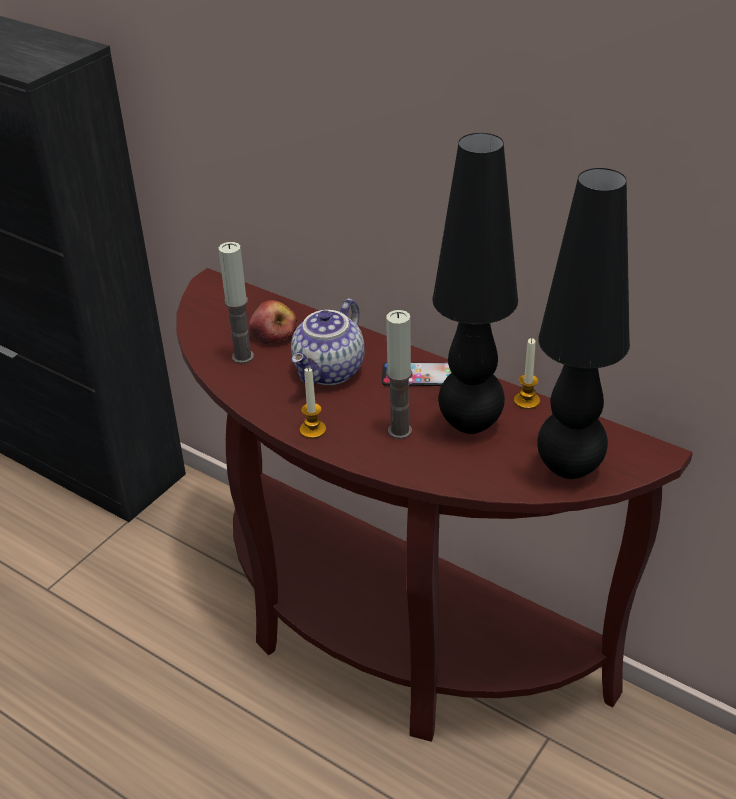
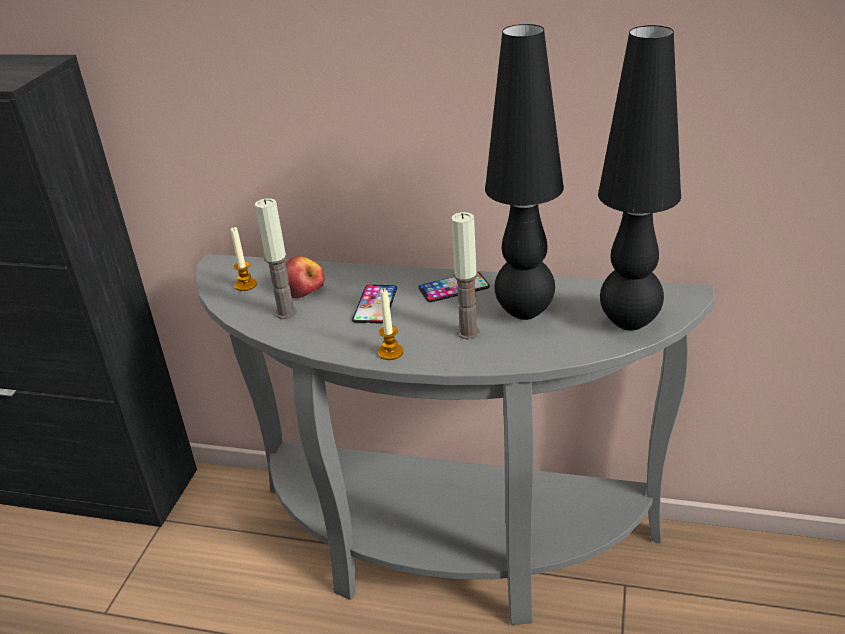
camera: 20 degrees left, 5 degrees down
brown console table [176,268,693,742] -> grey console table [196,254,714,625]
teapot [291,298,364,385] -> phone [352,284,397,324]
candle [514,338,540,409] -> candle moved to [231,227,257,291]

